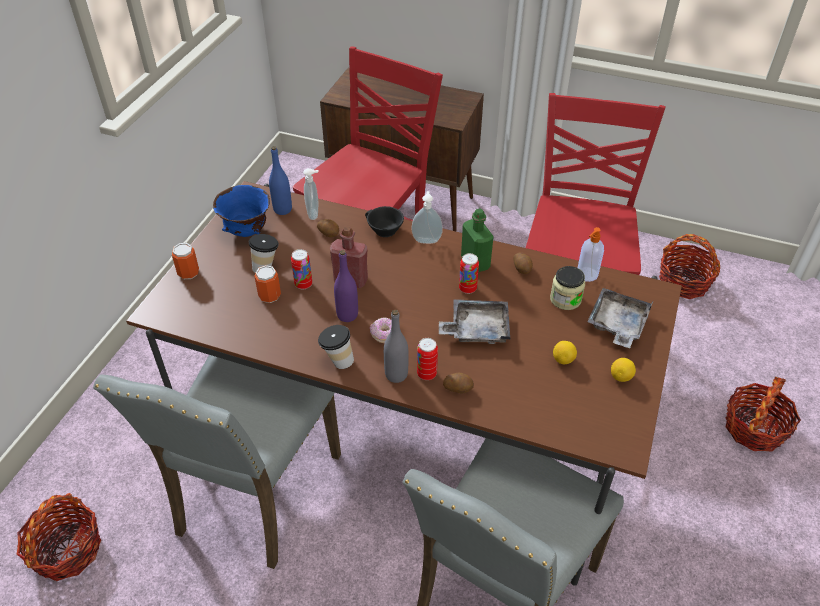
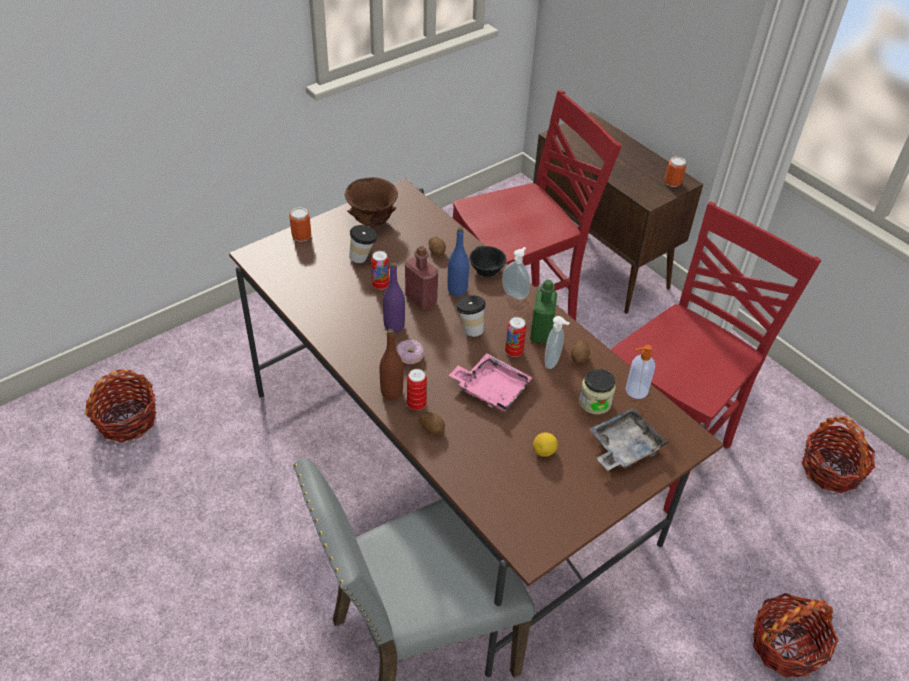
camera: 30 degrees right, 0 degrees up
grey chair [93,355,341,569] -> none
blue bowl [213,185,270,237] -> brown bowl [345,177,398,227]
can [254,265,281,303] -> can moved to [665,156,686,187]
blue bottle [269,146,292,215] -> blue bottle moved to [448,227,469,296]
soap dispenser [303,168,319,220] -> soap dispenser moved to [545,316,570,369]
cup [318,325,354,369] -> cup moved to [456,296,486,337]
grey bottle [384,310,409,383] -> brown bottle [379,329,403,400]
grey tray [439,299,510,344] -> pink tray [449,353,533,411]
lemon [611,358,636,382] -> none

